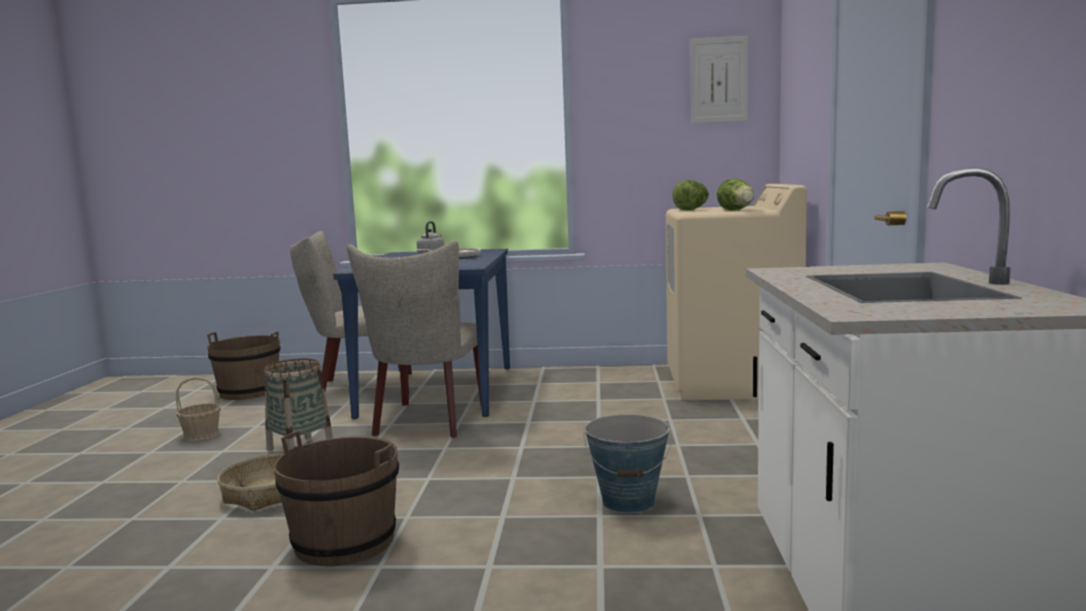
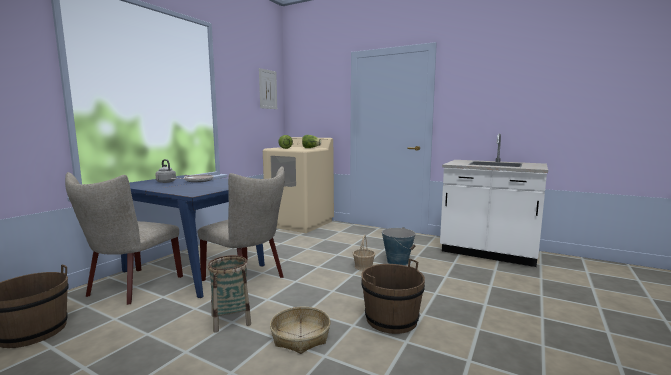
camera: 65 degrees left, 0 degrees up
basket [176,376,221,441] -> basket moved to [353,235,375,271]

